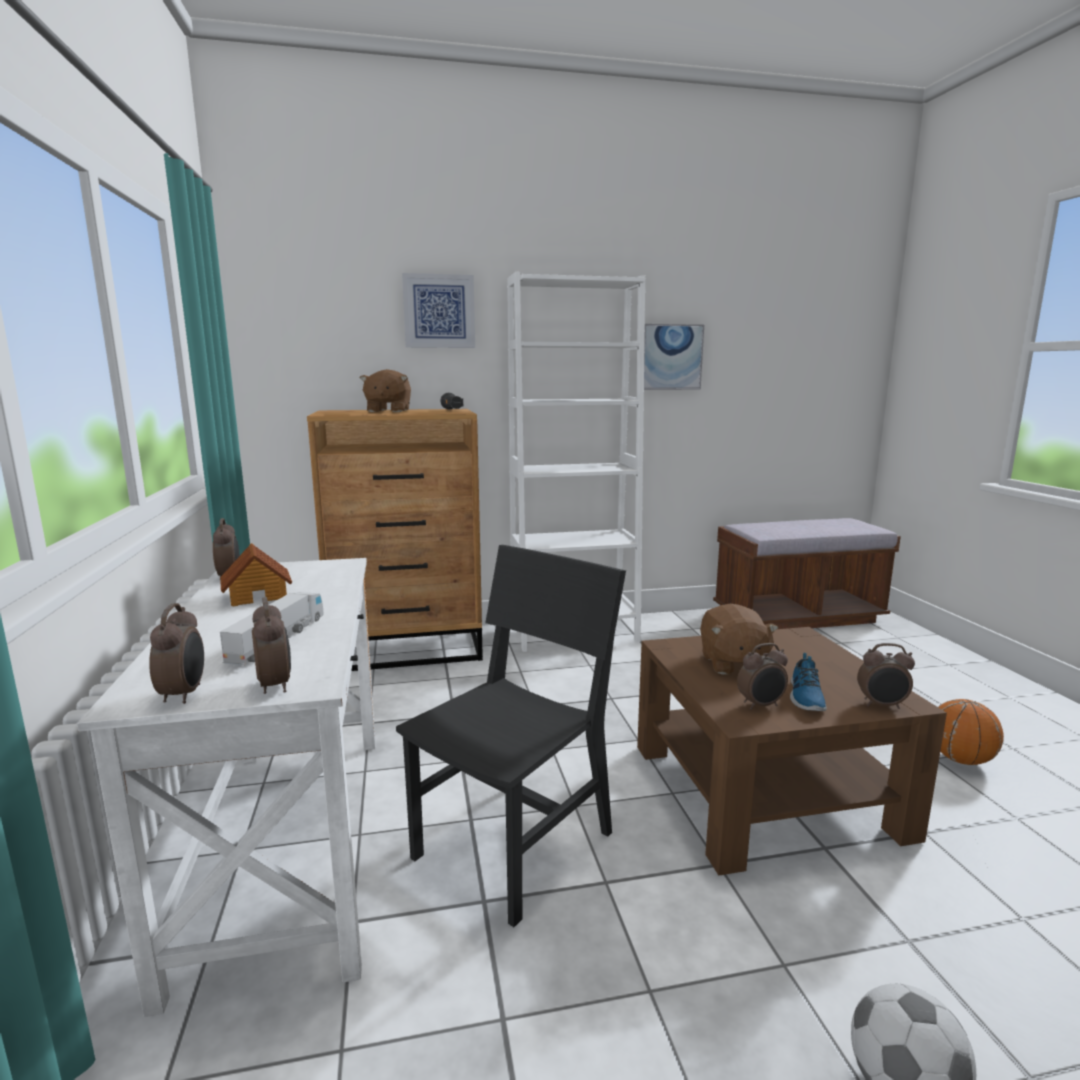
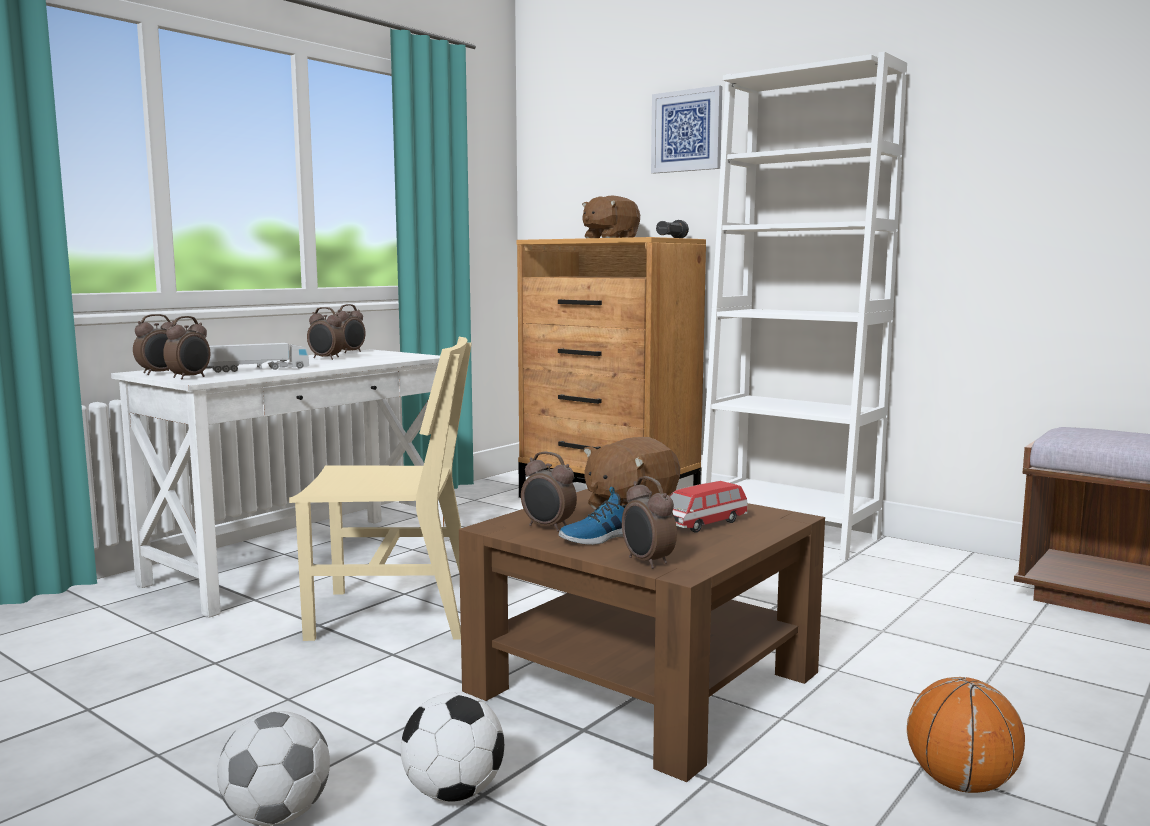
camera: 50 degrees right, 5 degrees down
toy house [220,543,292,607] -> alarm clock [307,307,345,360]
black chair [396,545,626,927] -> beige chair [289,337,472,641]
picture [644,324,704,390] -> none
none -> football [401,692,504,802]
none -> toy car [669,481,748,533]

